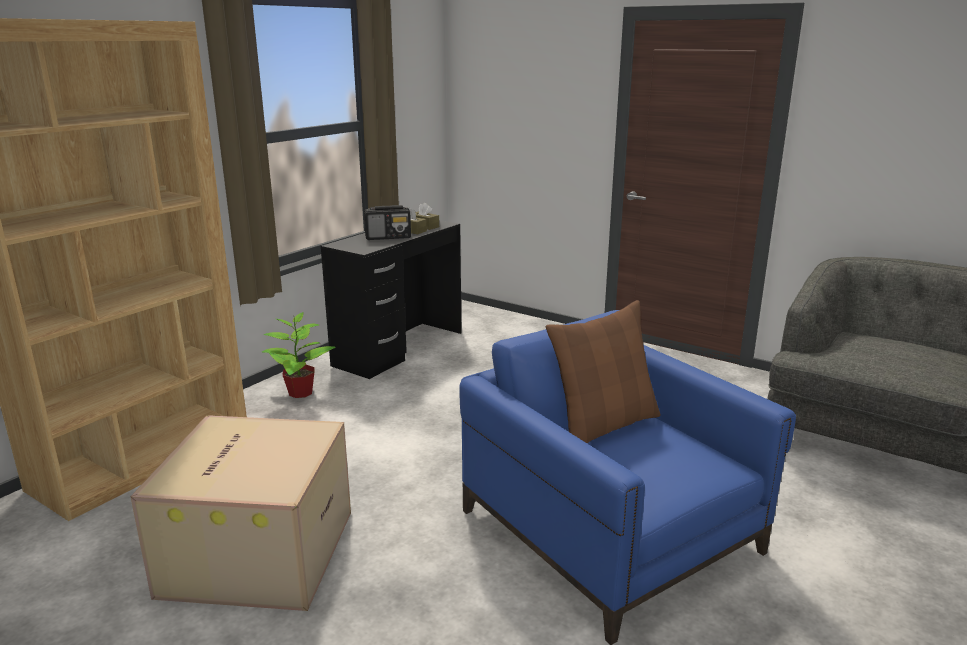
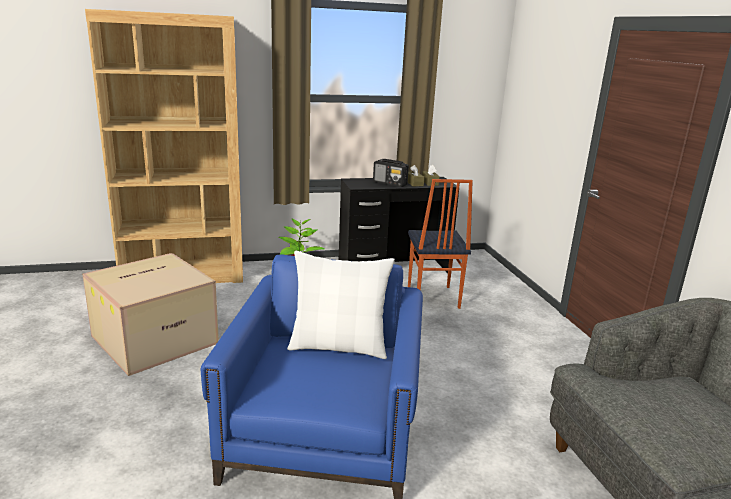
camera: 40 degrees right, 0 degrees up
brown pillow [546,300,661,443] -> white pillow [287,251,395,359]
none -> chair [408,179,473,309]

